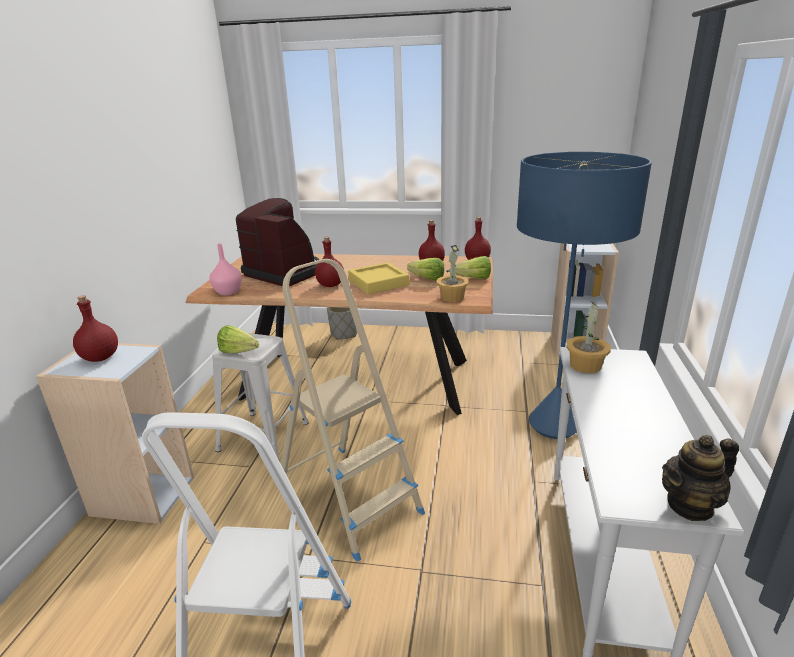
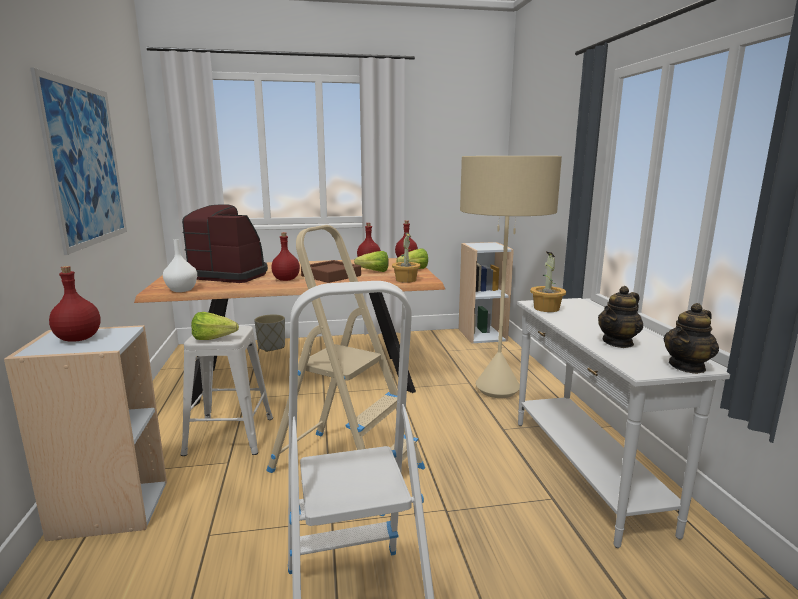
camera: 20 degrees left, 10 degrees down
pink vase [209,244,242,295] -> white vase [163,239,197,292]
yellow tray [348,262,410,294] -> brown tray [301,260,361,283]
blue floor lamp [517,152,652,439] -> beige floor lamp [460,156,562,398]
none -> picture [30,68,127,255]
none -> teapot [598,286,643,348]

